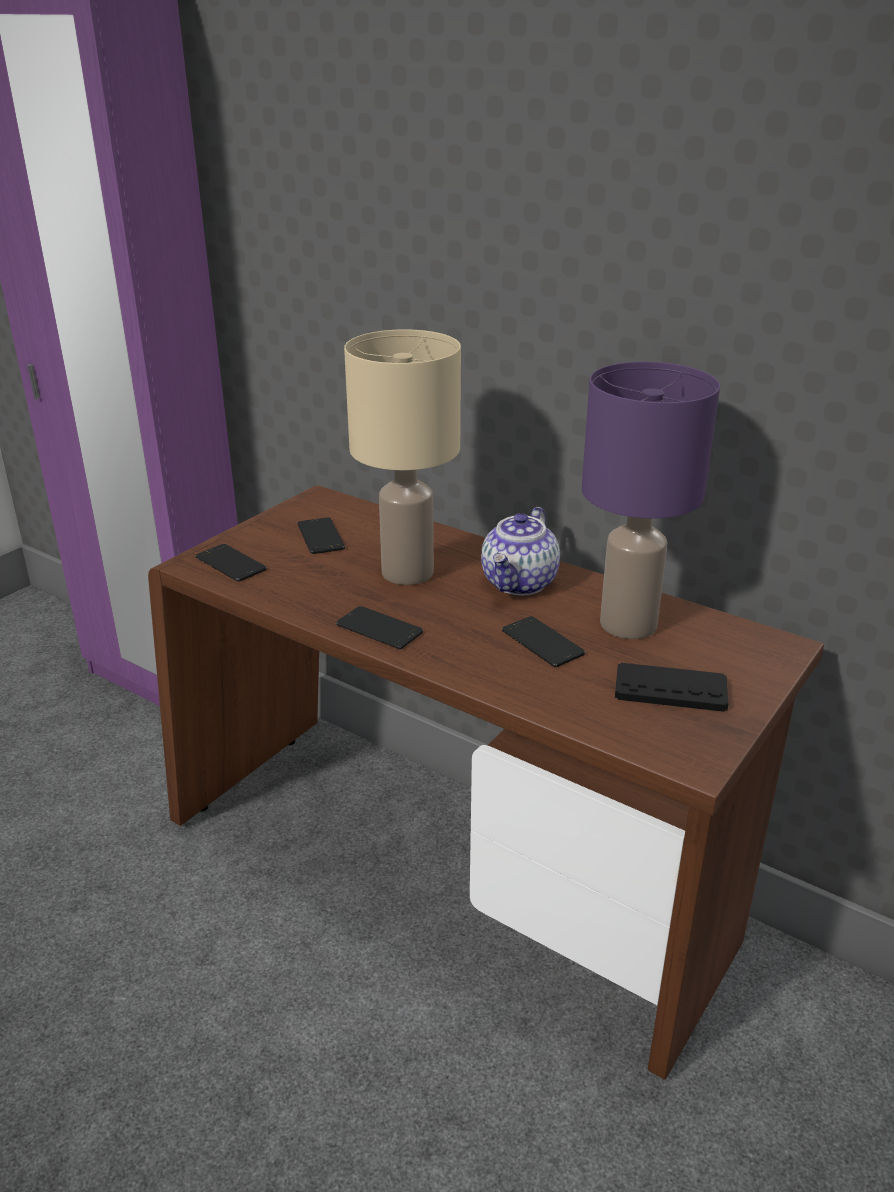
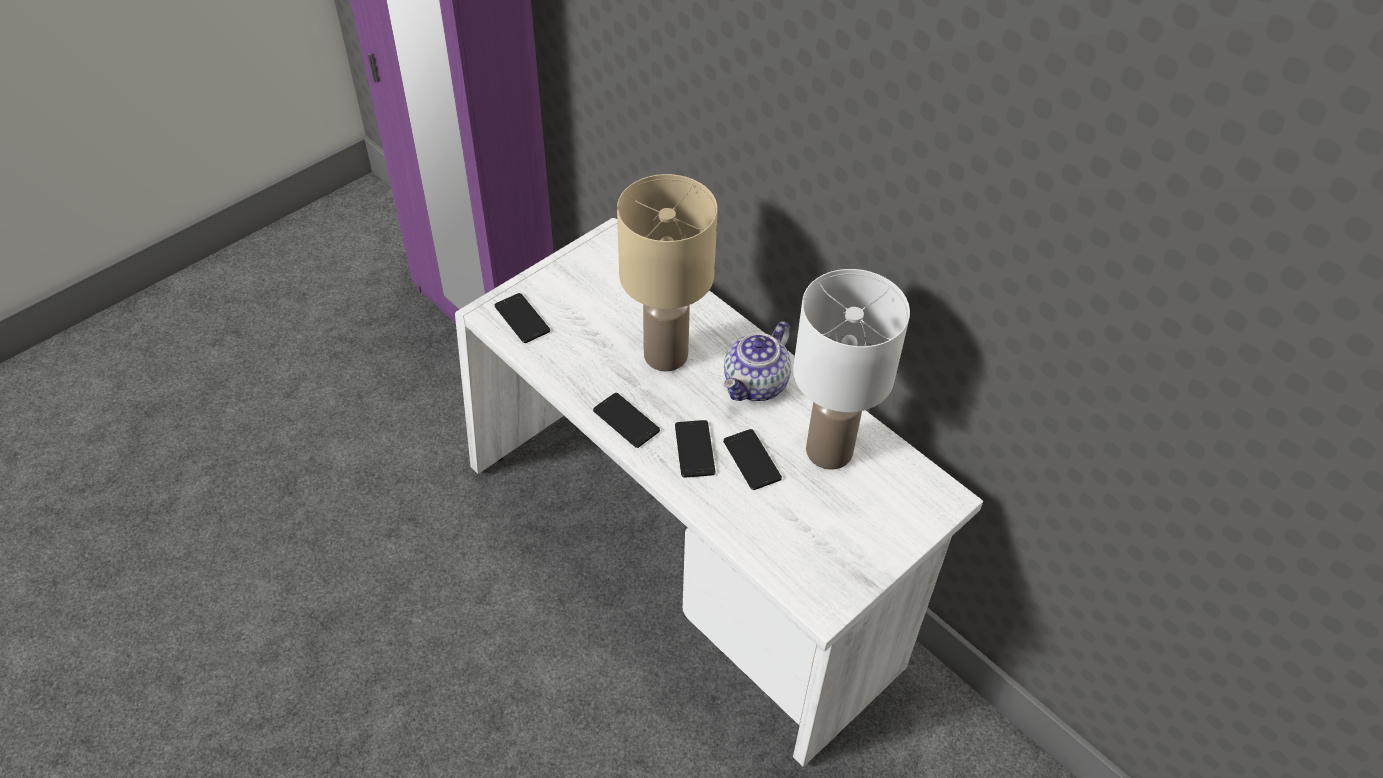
camera: 10 degrees right, 20 degrees up
brown desk [148,485,824,1080] -> white desk [455,218,983,767]
phone [298,517,345,554] -> phone moved to [675,420,715,478]
purple table lamp [582,362,720,639] -> white table lamp [793,269,910,470]
black game controller [615,663,729,712] -> none

